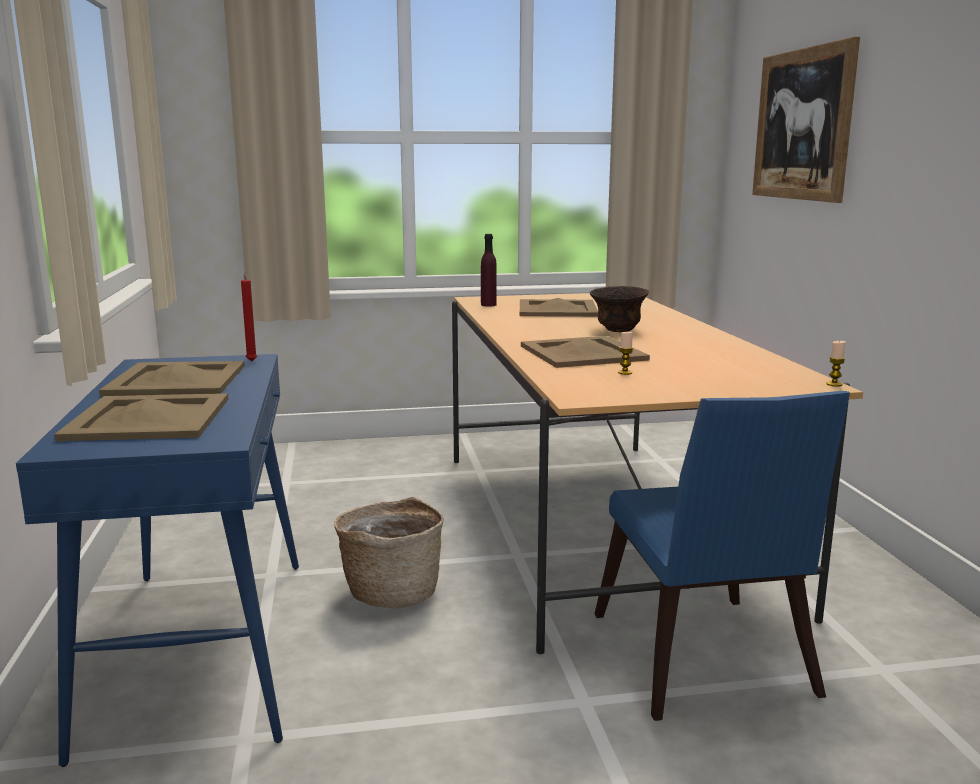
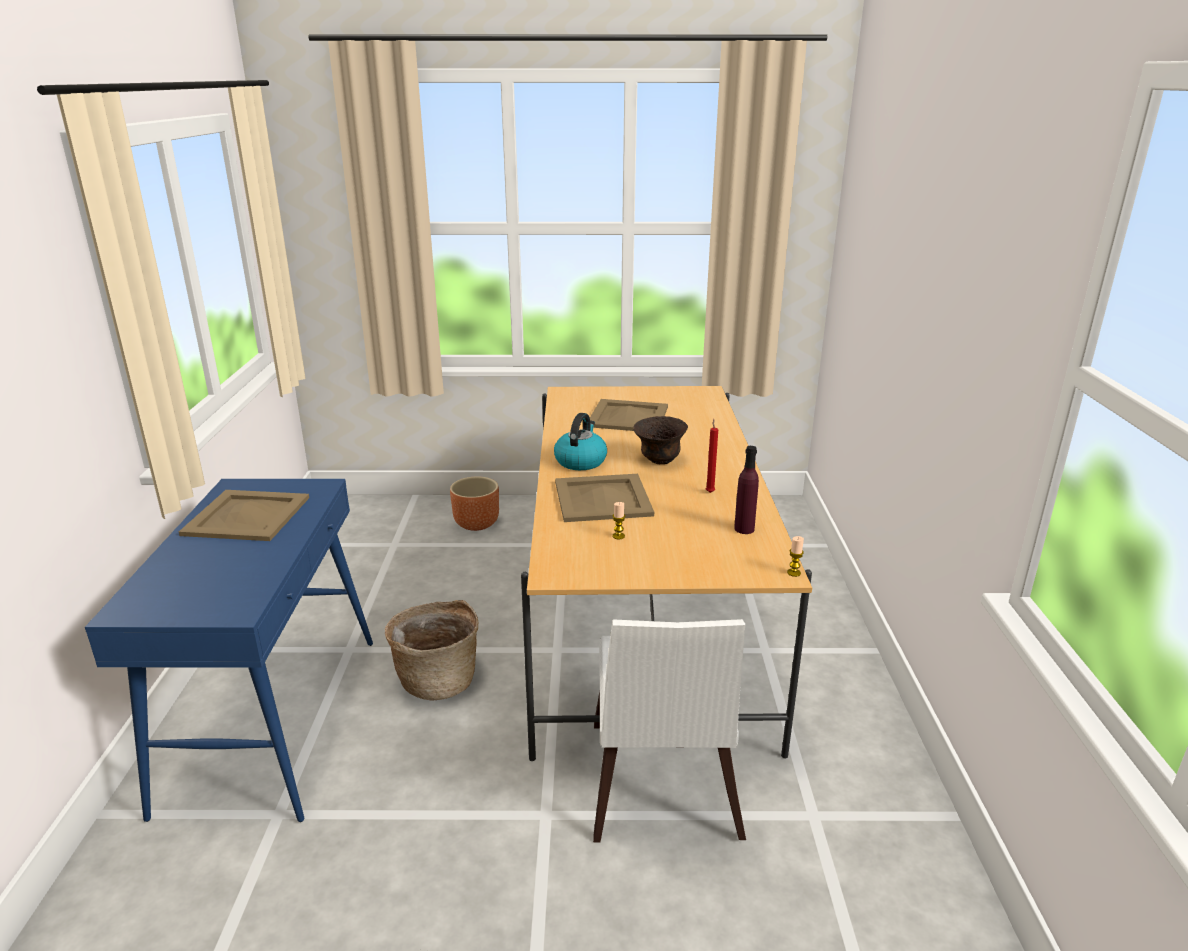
camera: 10 degrees right, 10 degrees up
beige tray [54,393,228,441] -> none
red candle [241,270,257,361] -> red candle moved to [706,419,718,493]
purple bottle [481,234,497,307] -> purple bottle moved to [734,446,759,534]
blue chair [595,391,850,721] -> white chair [593,619,746,843]
picture [752,37,860,203] -> none
none -> brown planter [450,477,499,531]
none -> kettle [554,413,607,470]

